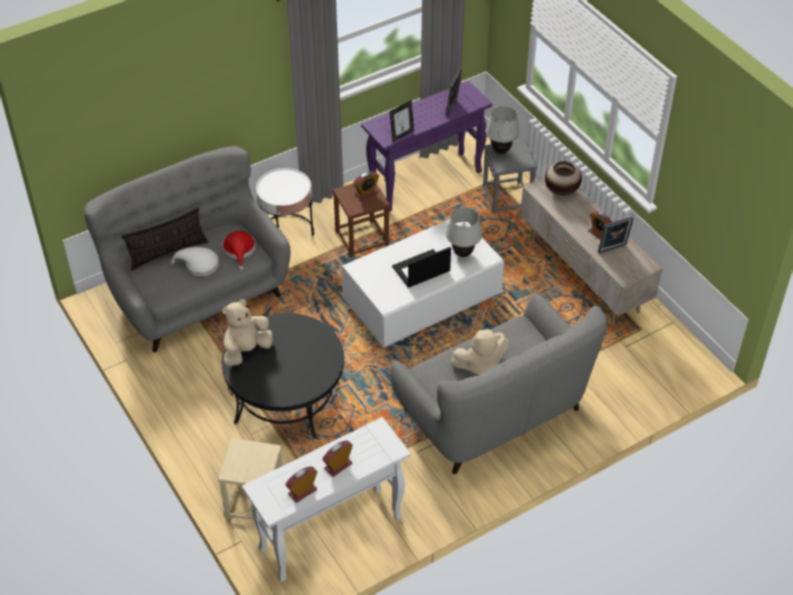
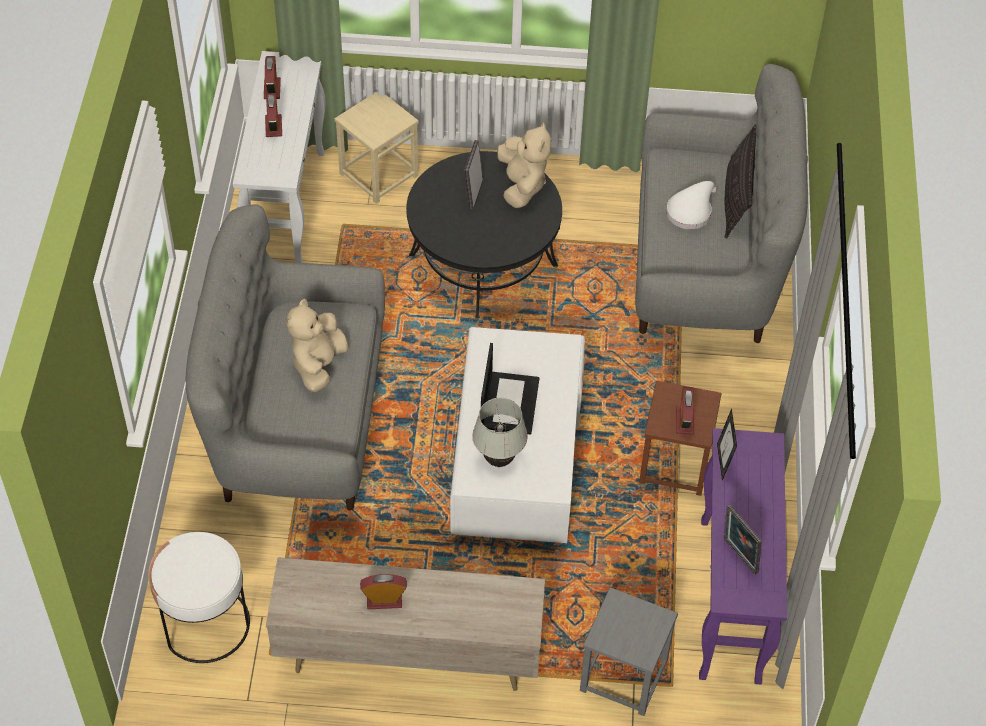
camera: 125 degrees right, 5 degrees up
red hat [223,231,256,270] -> none
white side table [256,168,314,236] -> white side table moved to [148,532,250,663]
white table lamp [486,106,520,154] -> none
vase [545,161,582,196] -> none
picture frame [598,216,634,253] -> picture frame moved to [464,140,483,210]

